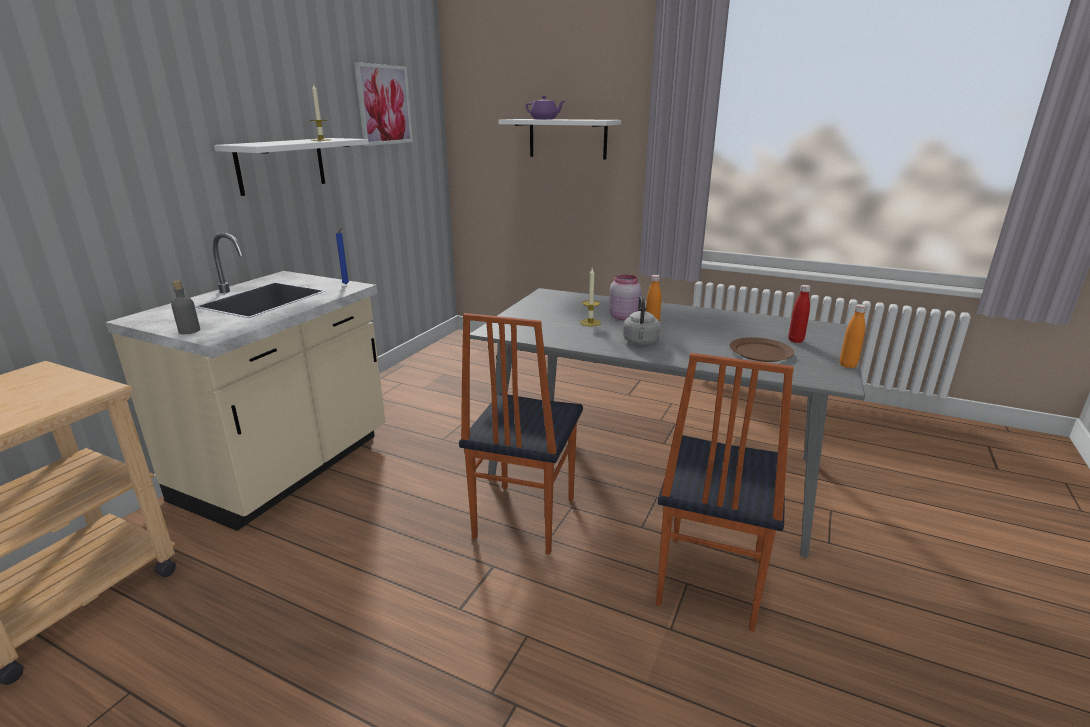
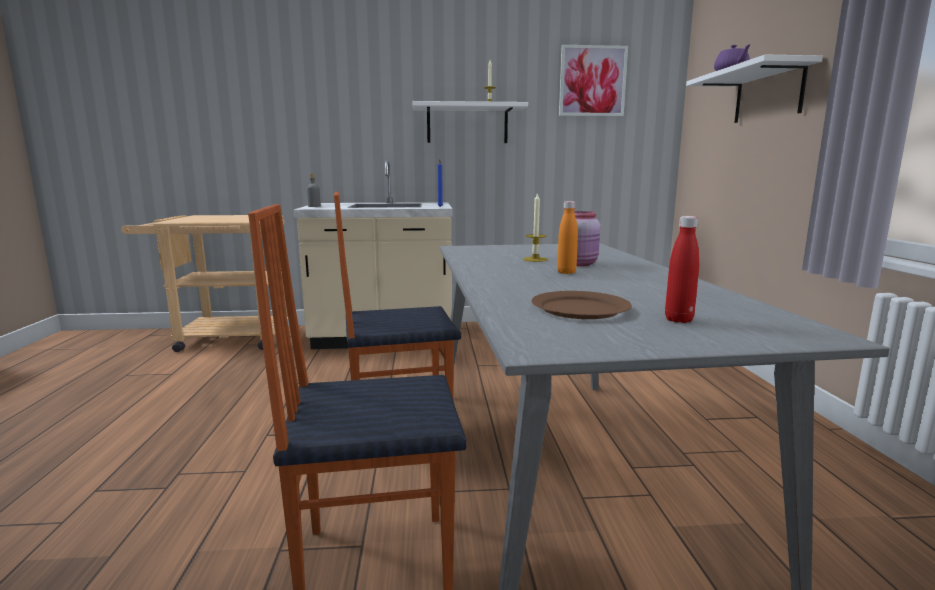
camera: 60 degrees right, 10 degrees down
grey kettle [623,296,661,345] -> none
orange bottle [840,304,867,368] -> none

